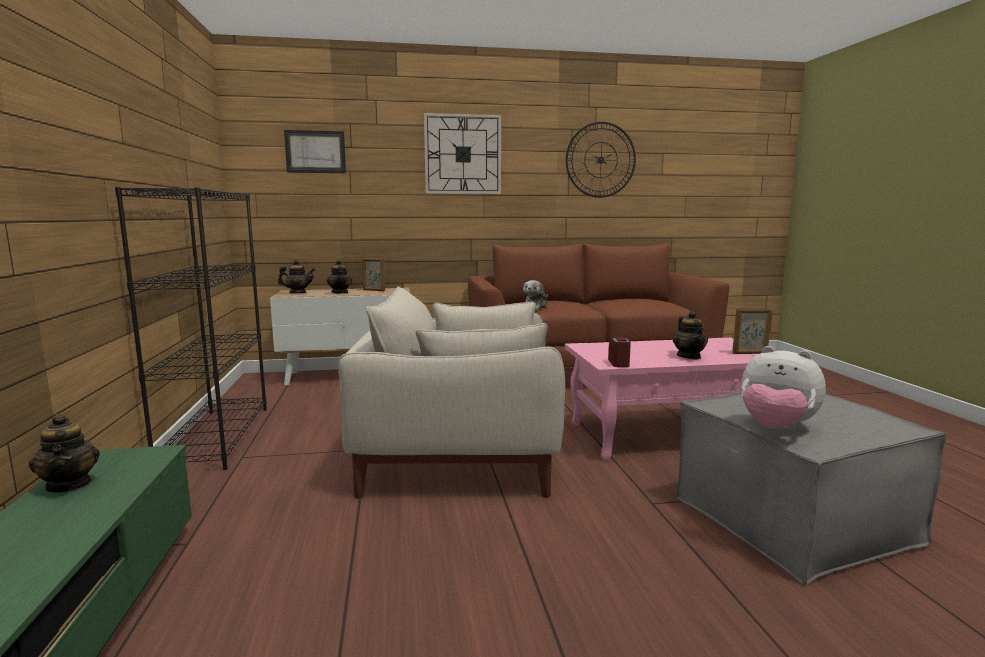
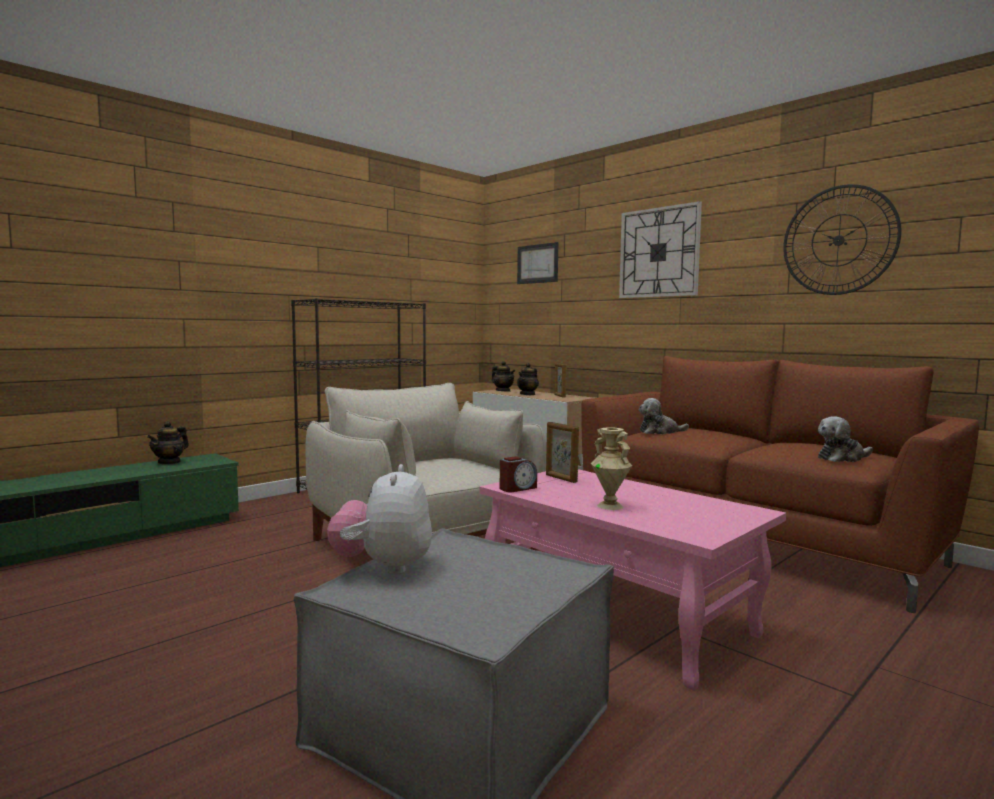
camera: 55 degrees right, 5 degrees down
teapot [673,311,708,359] -> beige vase [591,427,632,510]
picture frame [732,308,772,354] -> picture frame moved to [546,422,579,483]
none -> plush toy [818,416,873,462]

